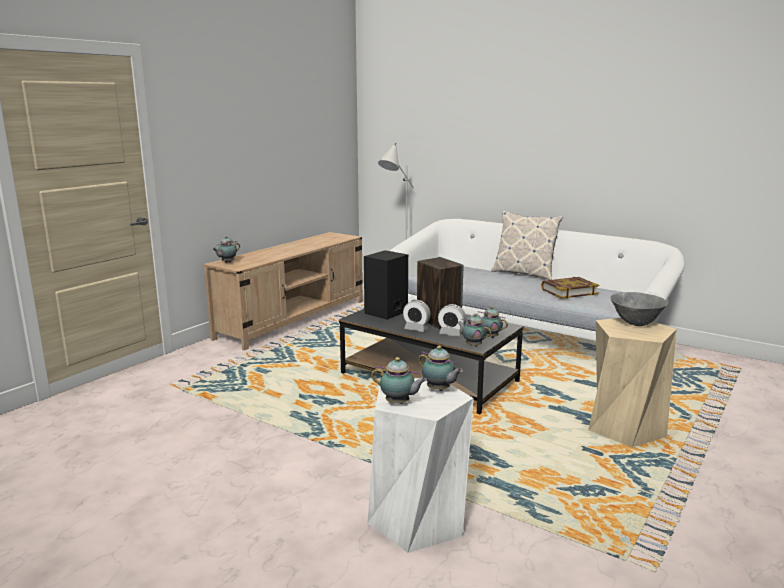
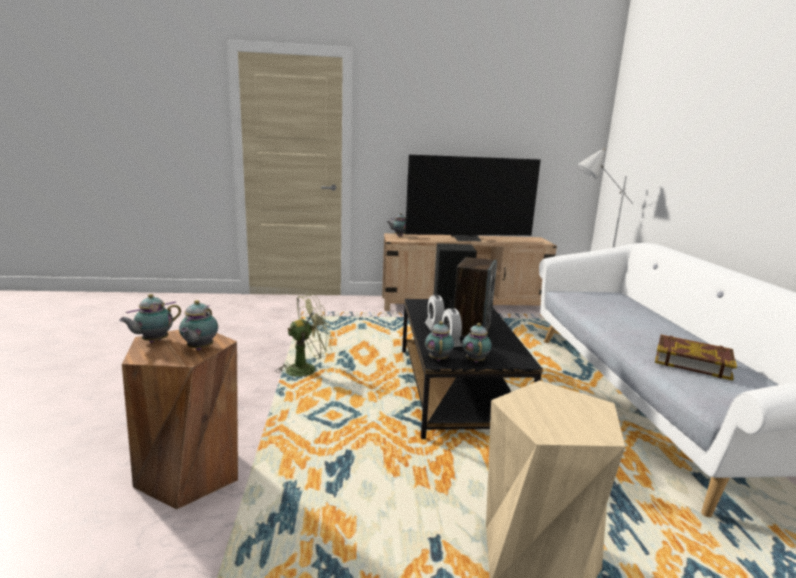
camera: 50 degrees right, 0 degrees up
white stool [368,378,474,553] -> brown stool [122,330,238,510]
teapot [371,357,427,404] -> teapot turned 60 degrees clockwise [119,294,181,343]
pillow [491,211,563,280] -> none
grey bowl [610,292,668,326] -> none
none -> green fan [277,294,333,377]
none -> television [405,155,541,241]

